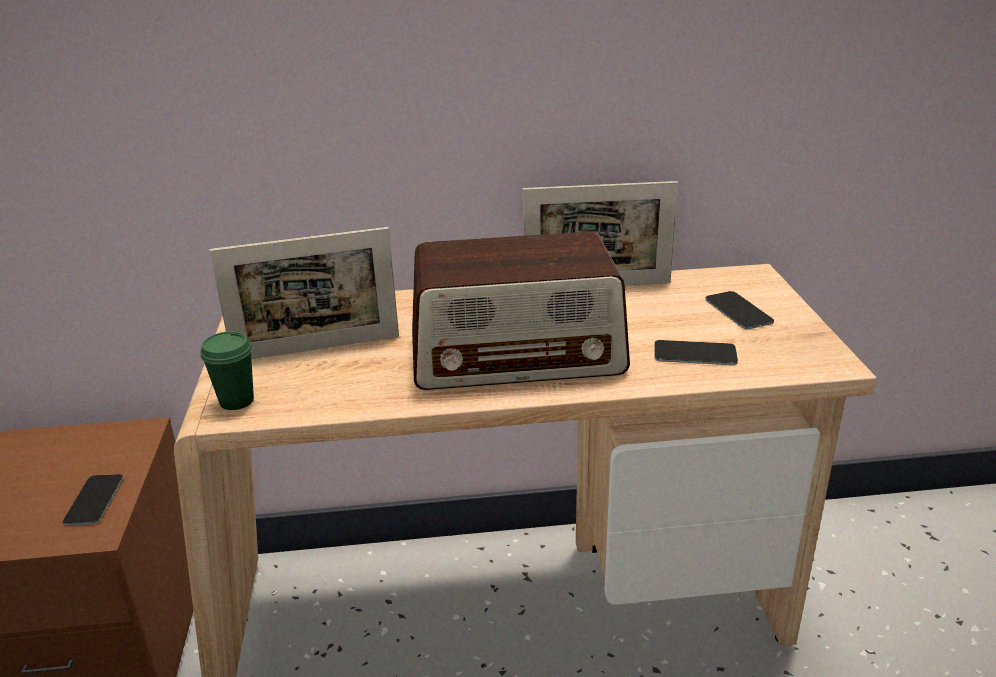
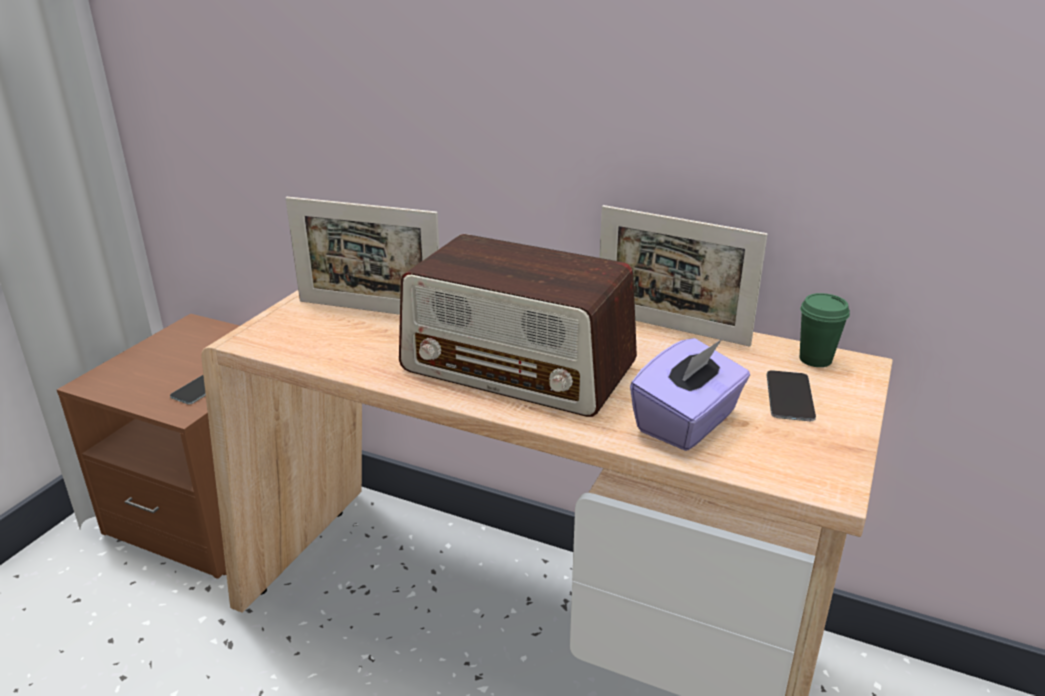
camera: 30 degrees right, 0 degrees up
green cup [200,331,254,410] -> green cup moved to [800,293,850,367]
phone [654,340,738,365] -> purple tissue box [630,338,750,451]

